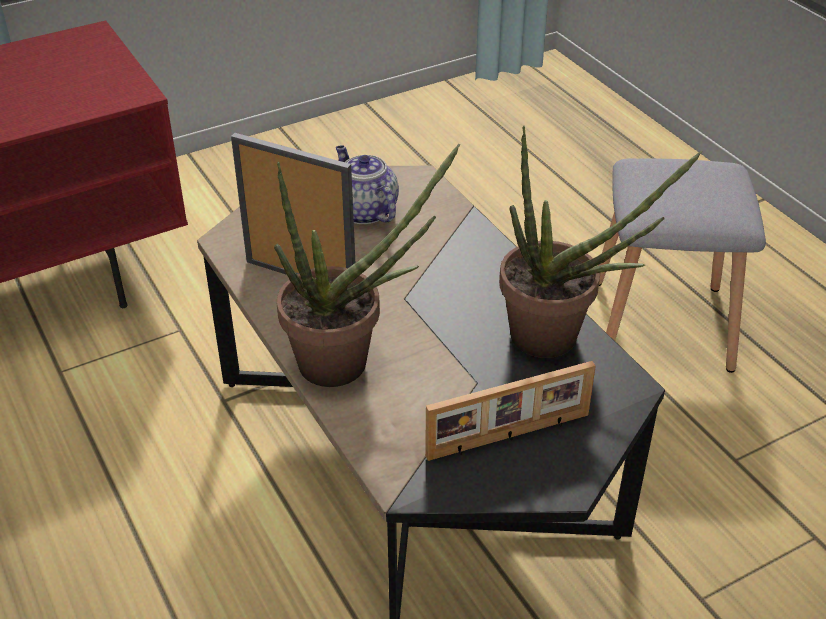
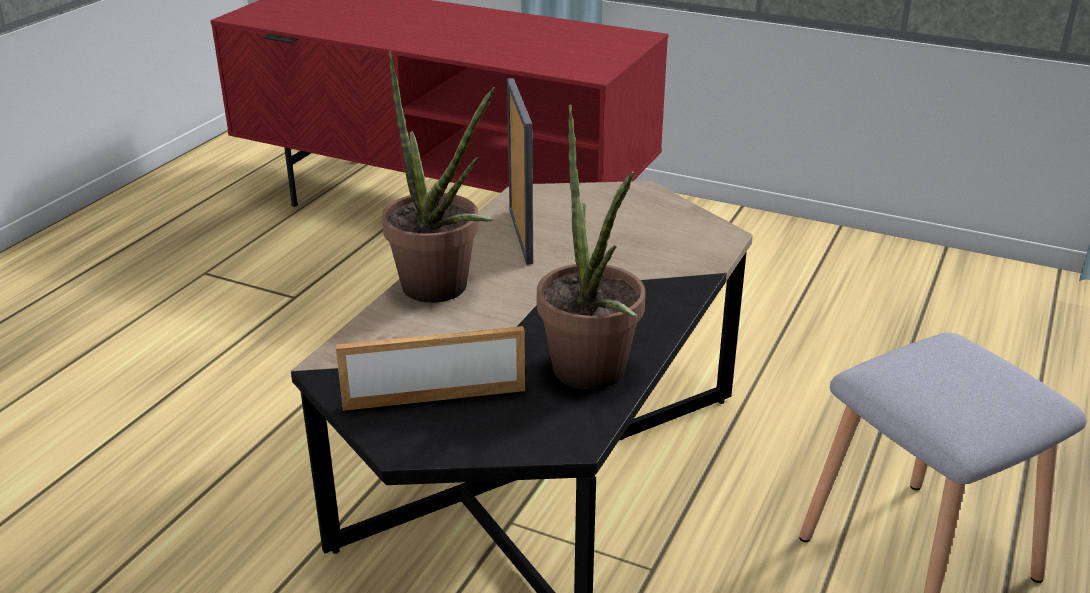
camera: 55 degrees right, 10 degrees down
teapot [336,145,399,224] -> none
picture frame [425,361,596,461] -> picture frame turned 135 degrees clockwise [336,326,525,411]

